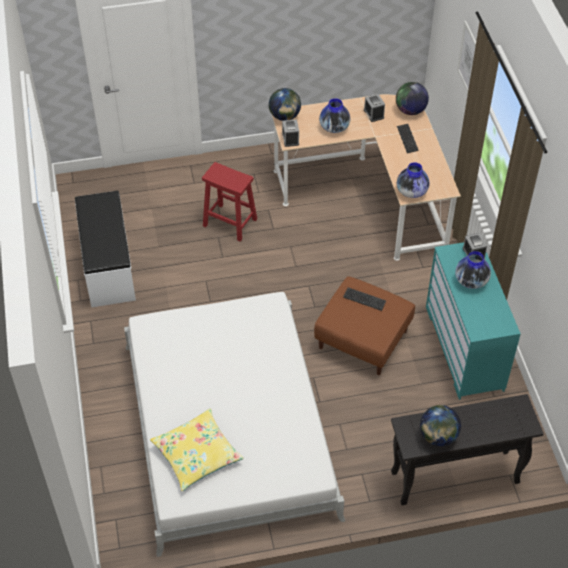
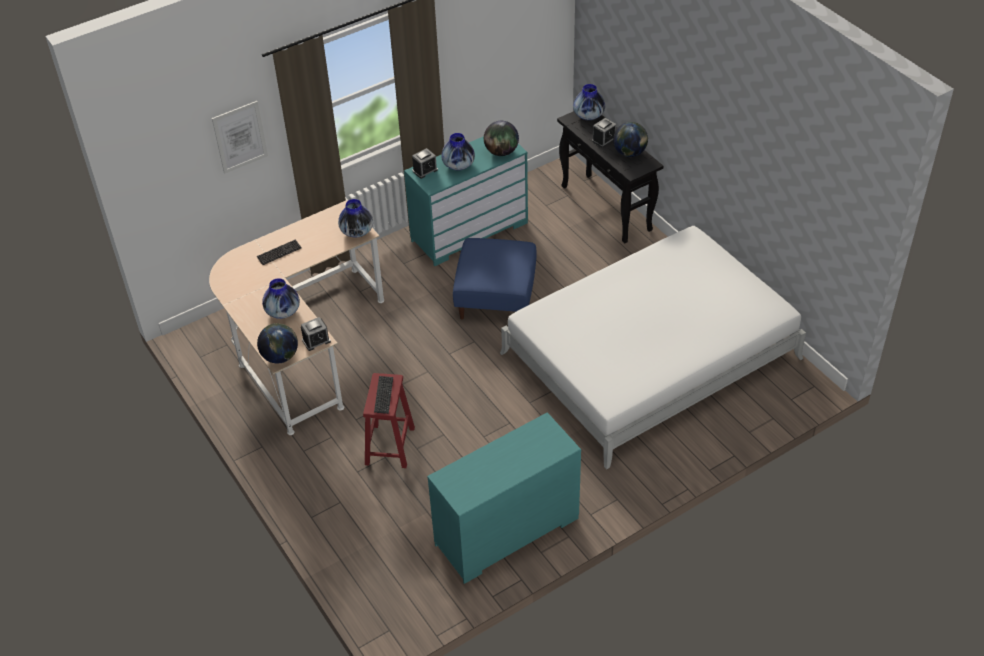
camera: 110 degrees left, 5 degrees down
white bench [75,191,136,307] -> turquoise dresser [427,412,581,584]
yellow pillow [150,409,244,491] -> none
brown ottoman [314,276,415,375] -> blue ottoman [453,238,536,319]
keyboard [343,287,386,311] -> keyboard moved to [374,376,393,414]
alarm clock [364,94,385,122] -> alarm clock moved to [592,118,616,148]
globe [396,82,429,115] -> globe moved to [484,121,519,156]
none -> vase [573,84,605,120]

